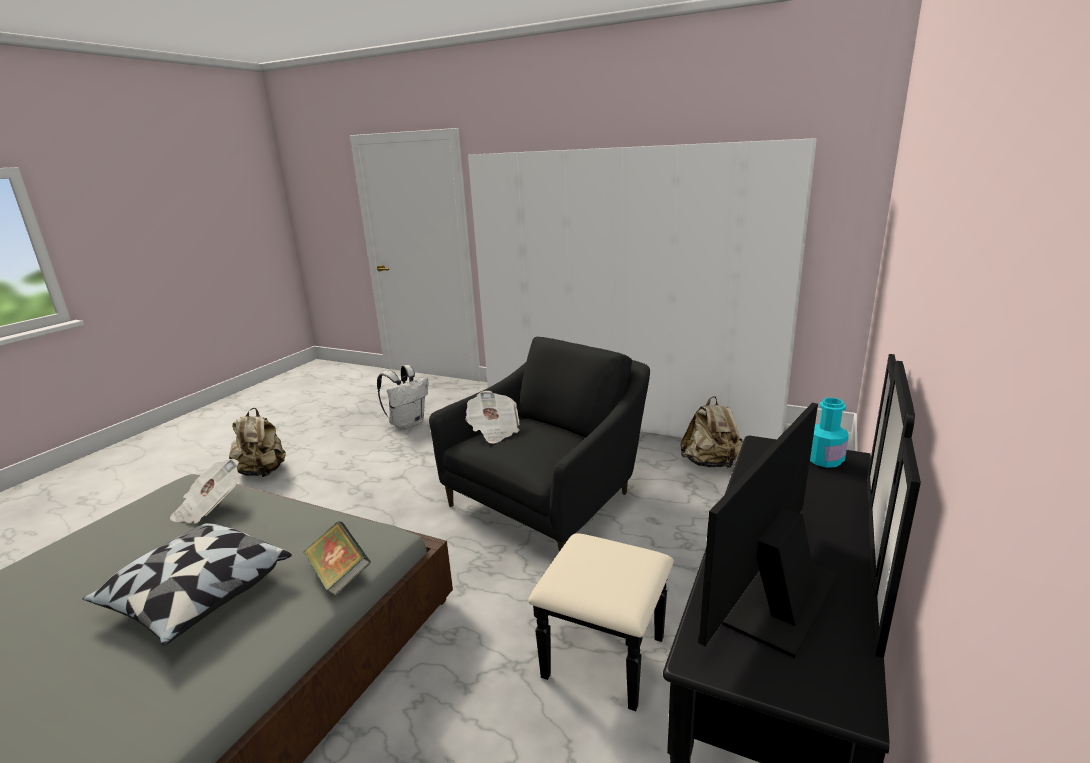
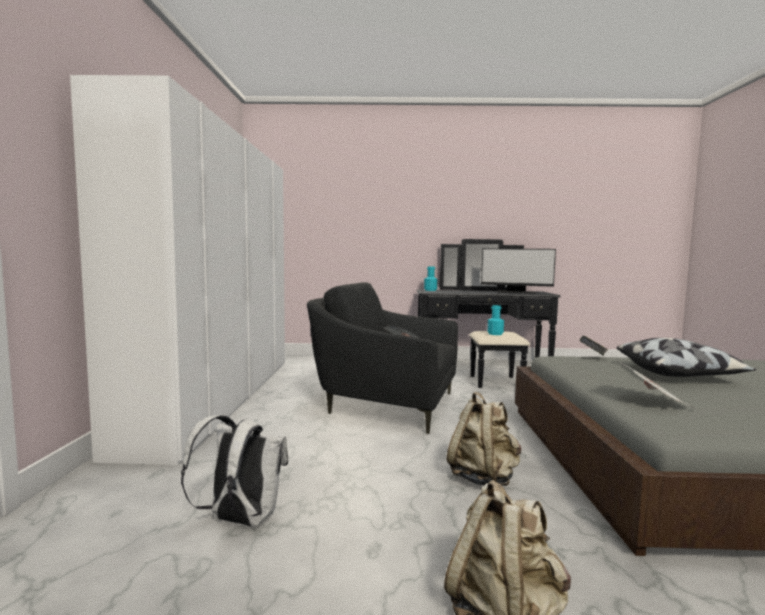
camera: 115 degrees left, 15 degrees down
beige backpack [681,396,743,468] -> beige backpack moved to [447,391,521,486]
none -> turquoise bottle [487,305,504,335]

